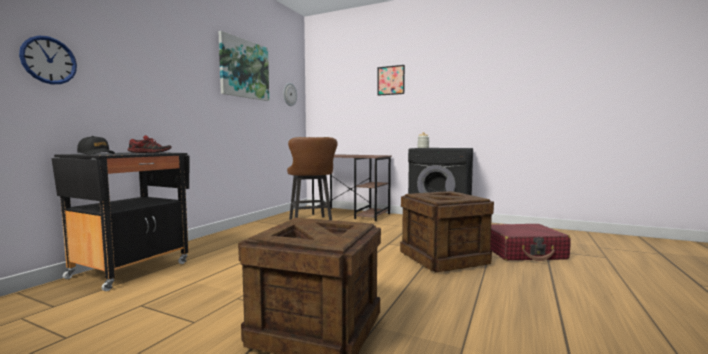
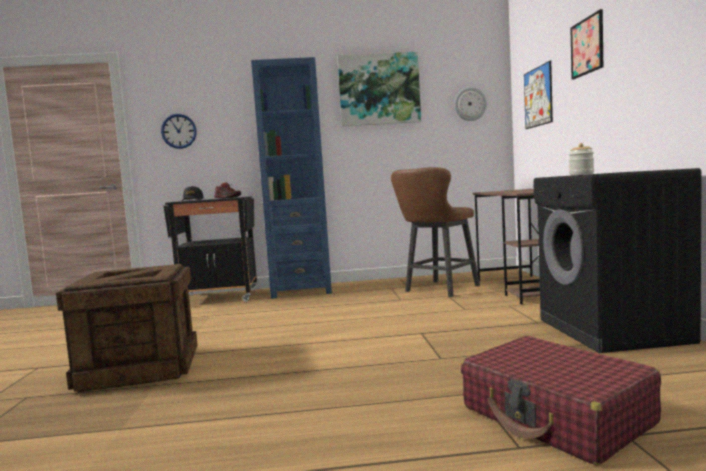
camera: 60 degrees right, 0 degrees up
crate [400,191,494,272] -> none
none -> blue bookcase [251,57,332,299]
none -> picture [524,61,553,129]

